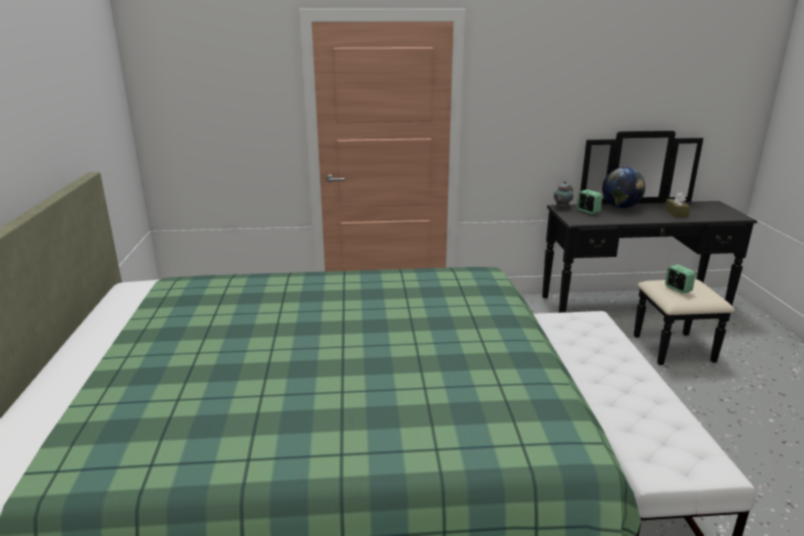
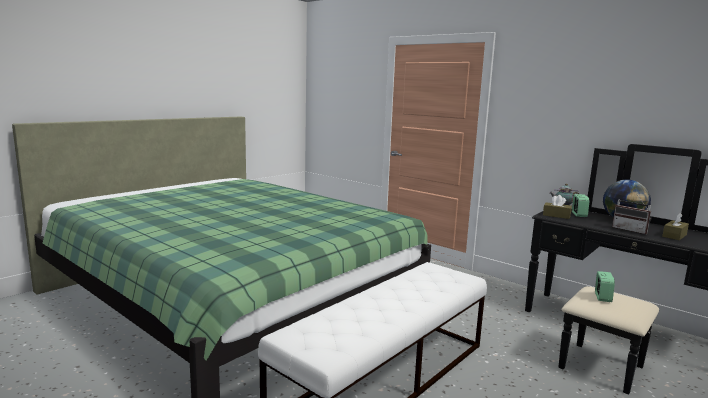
camera: 45 degrees right, 10 degrees down
none -> brown tissue box [543,195,572,219]
none -> radio [612,195,651,234]

